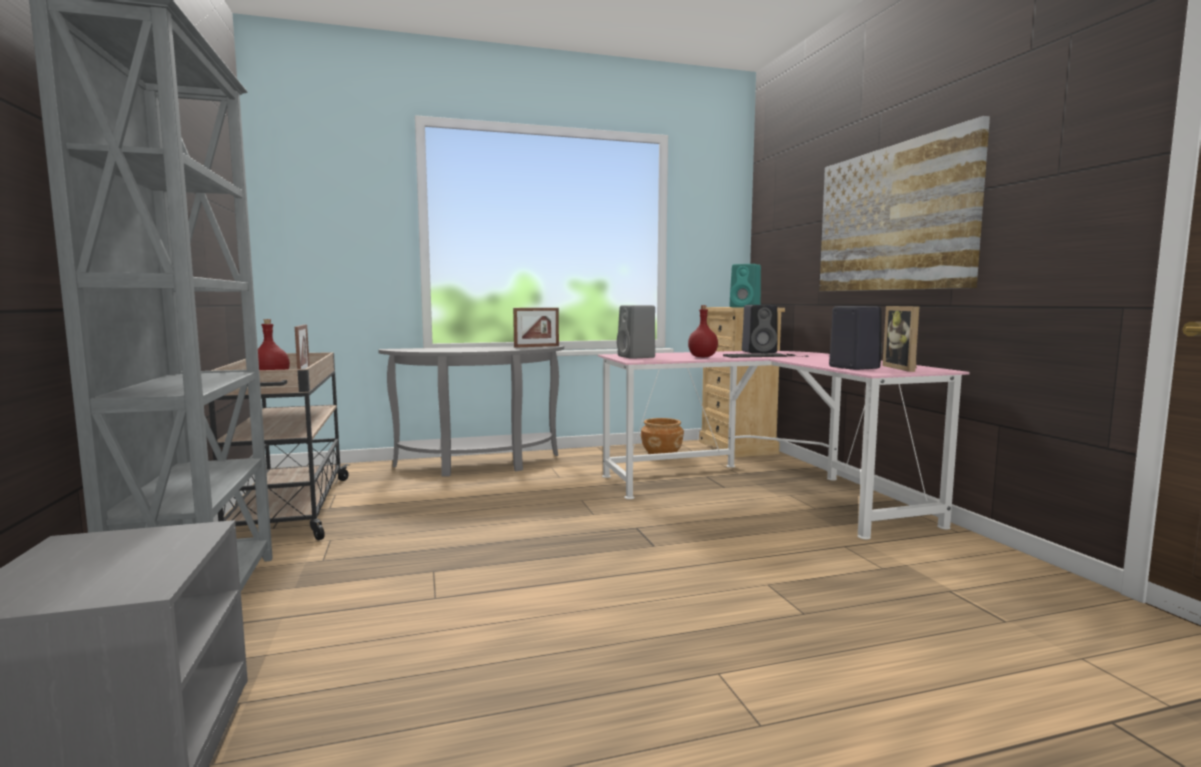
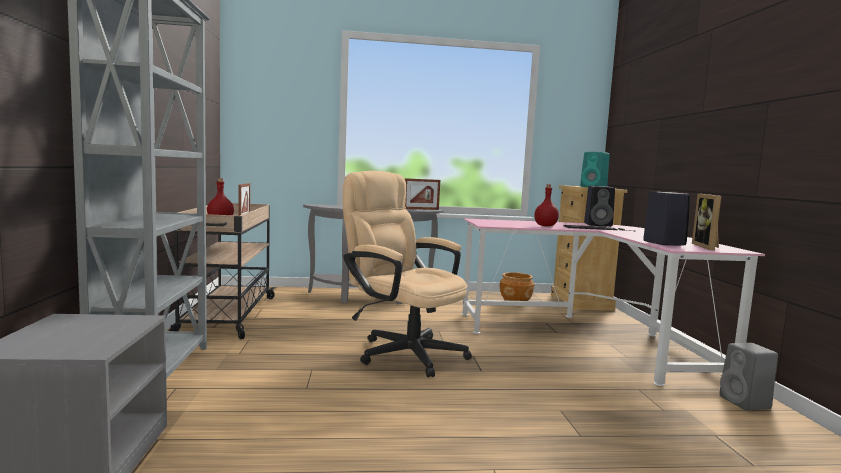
camera: 10 degrees right, 0 degrees up
grey speaker [617,305,655,359] -> grey speaker moved to [719,343,778,410]
picture [819,116,990,291] -> none
none -> beige office chair [343,171,472,377]

